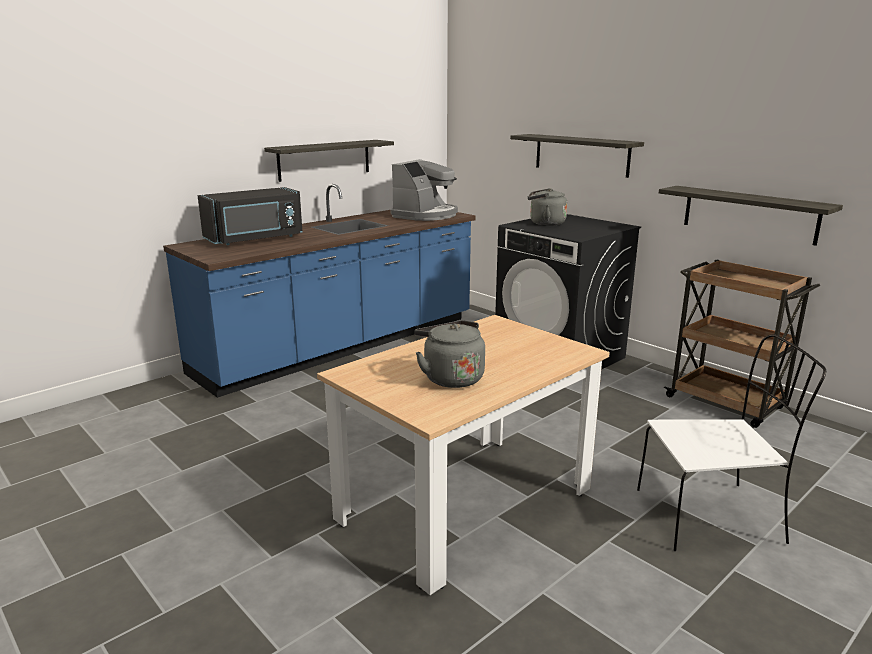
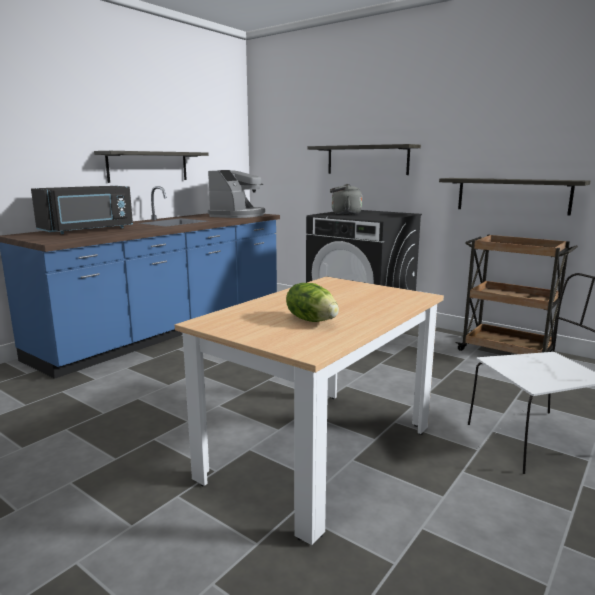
camera: 10 degrees left, 5 degrees down
grey kettle [415,320,485,388] -> lettuce [286,283,339,322]

